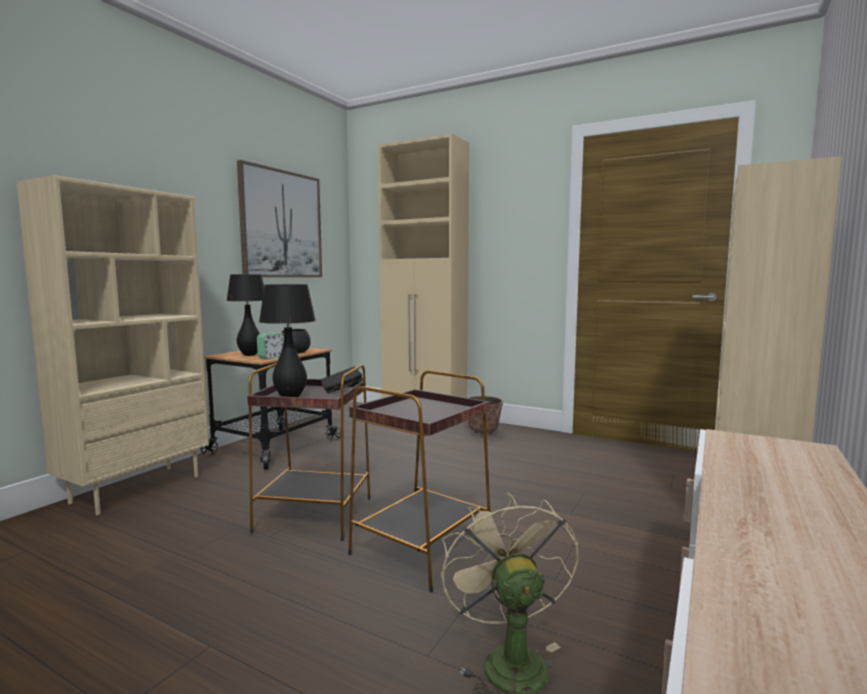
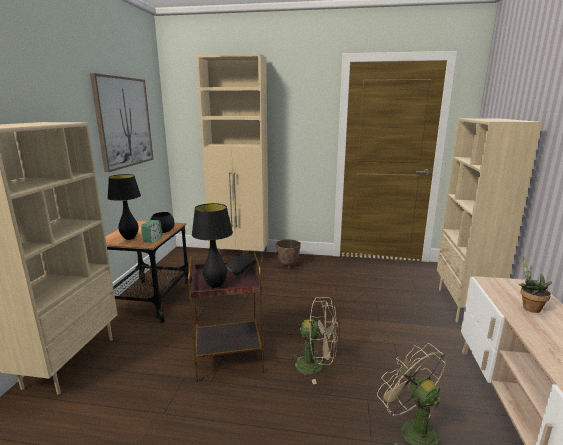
camera: 20 degrees left, 10 degrees up
brown side table [348,370,491,592] -> beige fan [289,297,338,384]
none -> potted plant [519,257,552,313]

